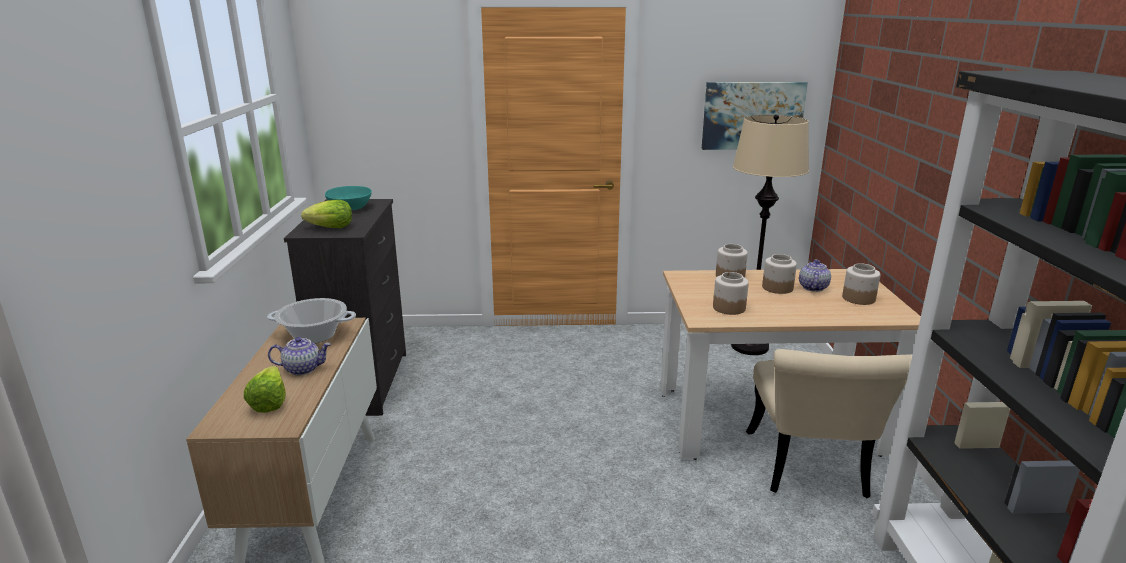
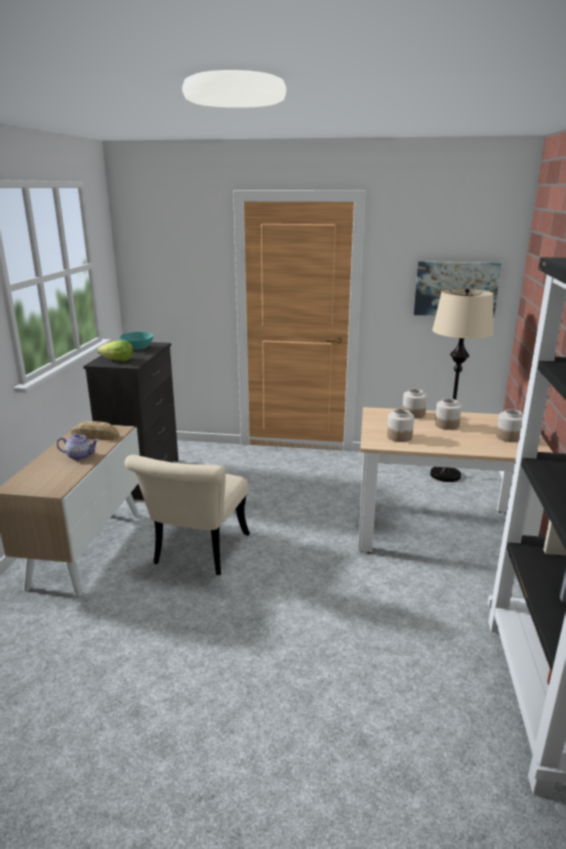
camera: 10 degrees right, 0 degrees up
lettuce [244,366,286,413] -> none
cooking pot [267,298,356,343] -> bread [71,421,119,440]
beige chair [746,349,912,498] -> beige chair moved to [125,455,250,575]
teapot [799,259,831,292] -> none

